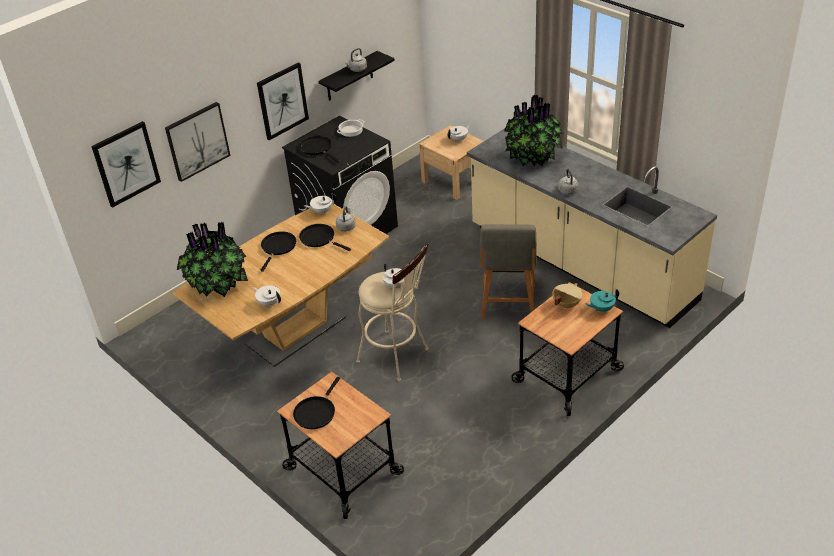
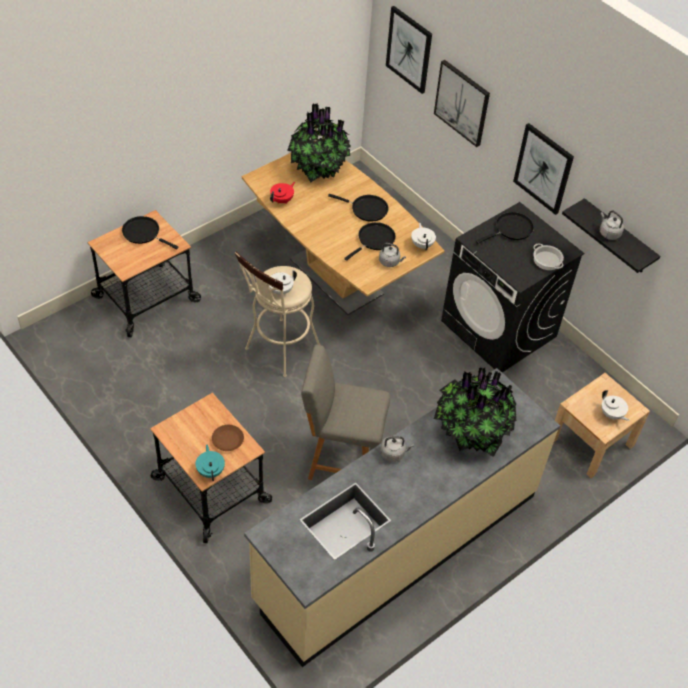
camera: 90 degrees right, 10 degrees up
white teapot [253,285,281,307] -> red teapot [270,182,295,204]
beige cooking pot [552,283,582,309] -> brown plate [212,425,244,451]

